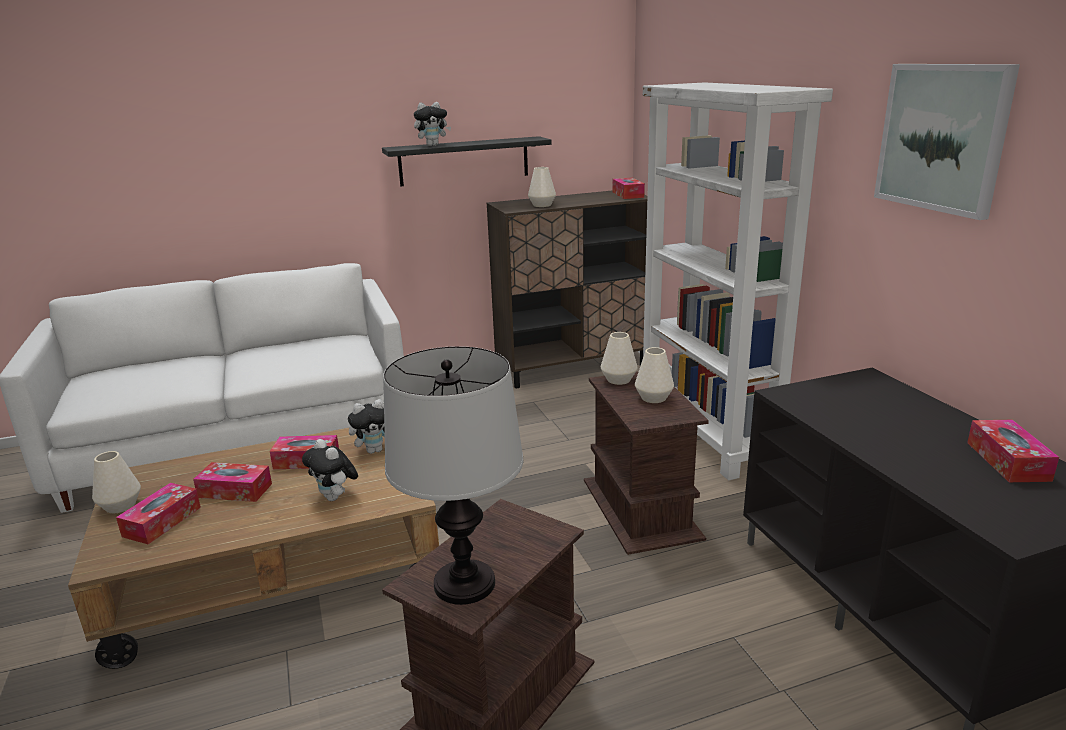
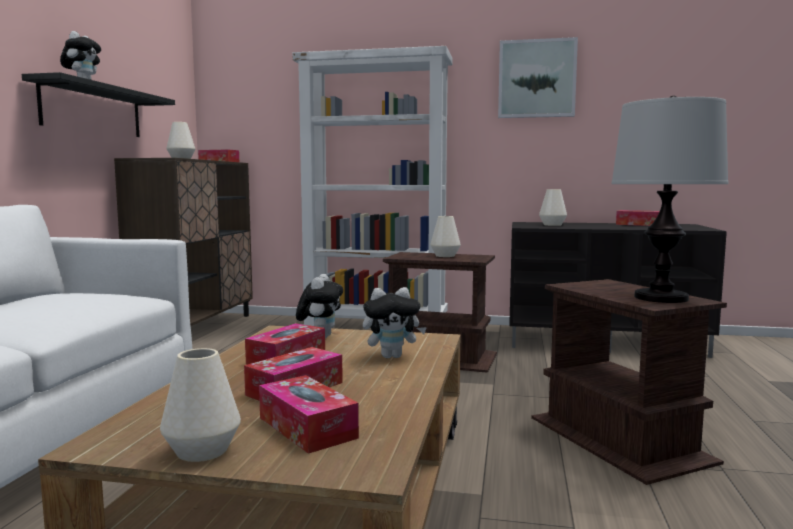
camera: 60 degrees left, 15 degrees down
white vase [601,332,638,385] -> white vase moved to [539,189,567,226]

